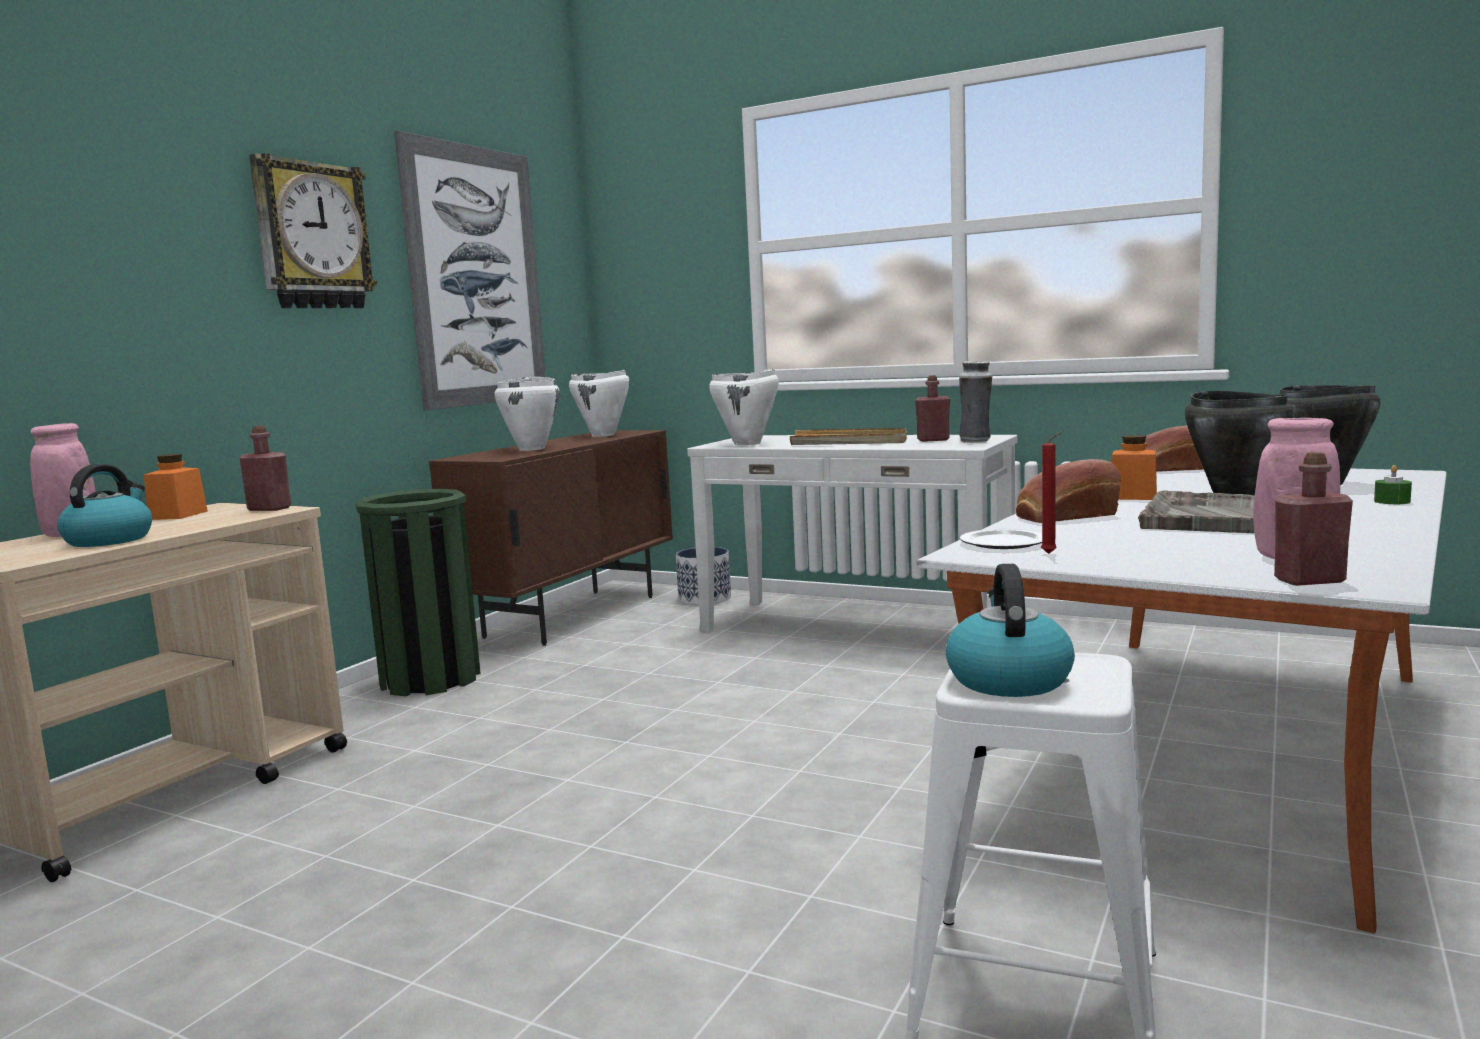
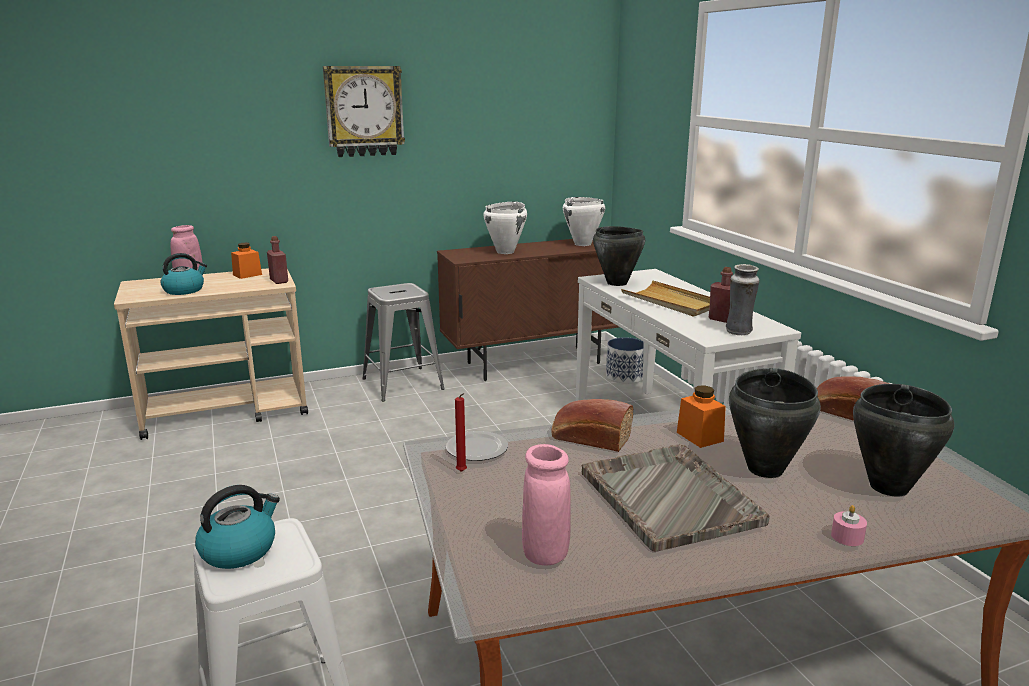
camera: 40 degrees right, 10 degrees up
green trash can [356,489,481,696] -> grey stool [362,283,445,402]
picture [394,131,545,411] -> none
white cooking pot [709,369,779,446] -> black cooking pot [593,226,645,286]
red bottle [1274,452,1353,586] -> none
green candle [1374,465,1412,504] -> pink candle [831,505,867,546]

